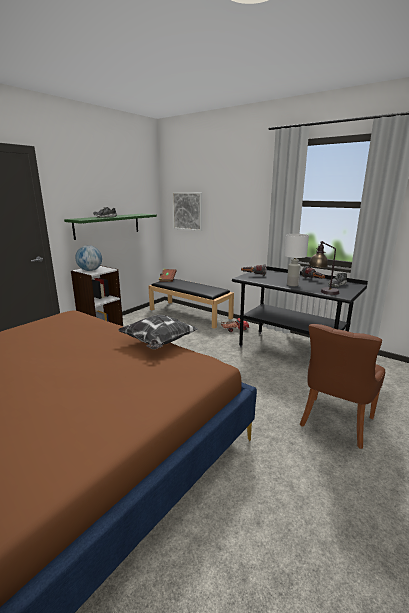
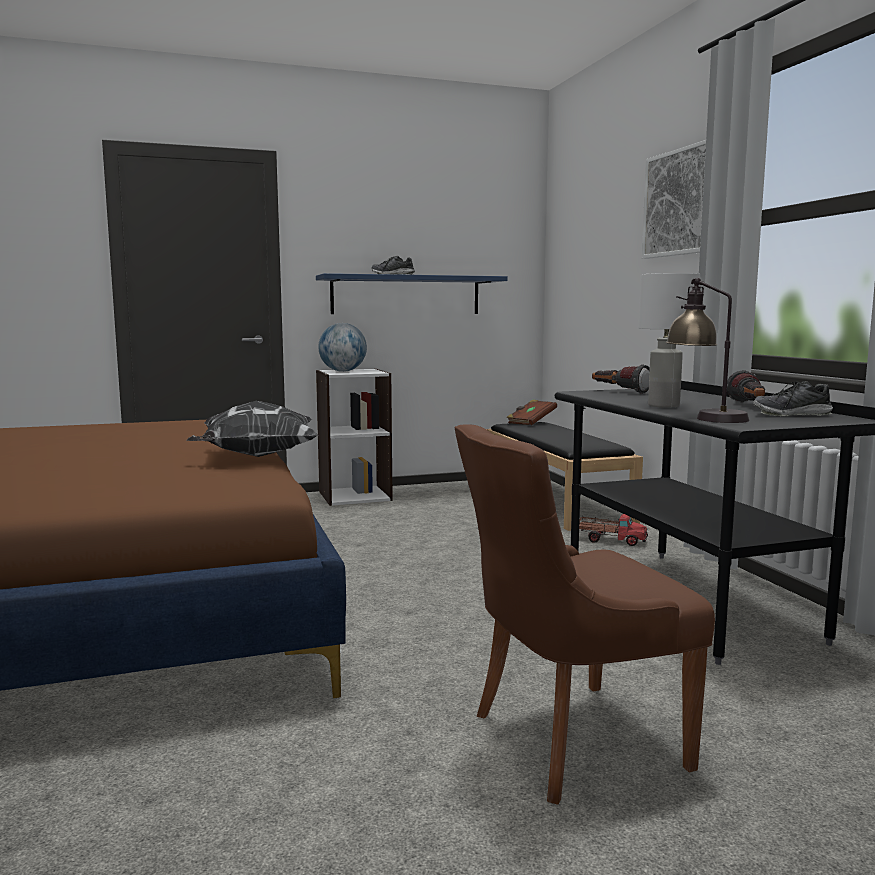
camera: 35 degrees right, 10 degrees down
green shelf [64,214,157,240] -> blue shelf [316,273,508,314]
picture [172,192,202,231] -> picture moved to [642,140,706,259]

